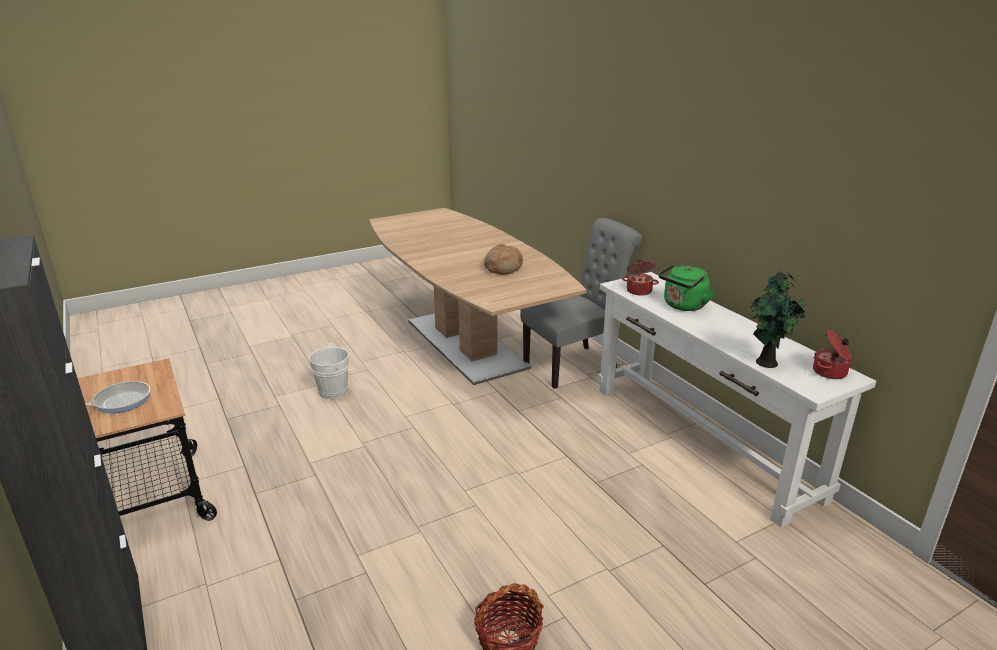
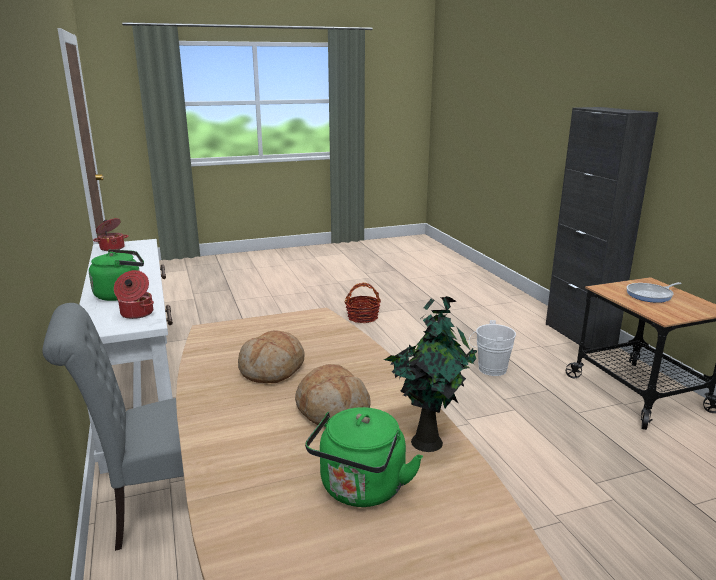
camera: 170 degrees left, 5 degrees down
white bucket [309,343,357,400] -> white bucket moved to [469,320,516,376]
potted plant [751,271,806,368] -> potted plant moved to [384,296,478,452]
none -> bread [295,364,370,425]
none -> green kettle [305,407,423,507]

